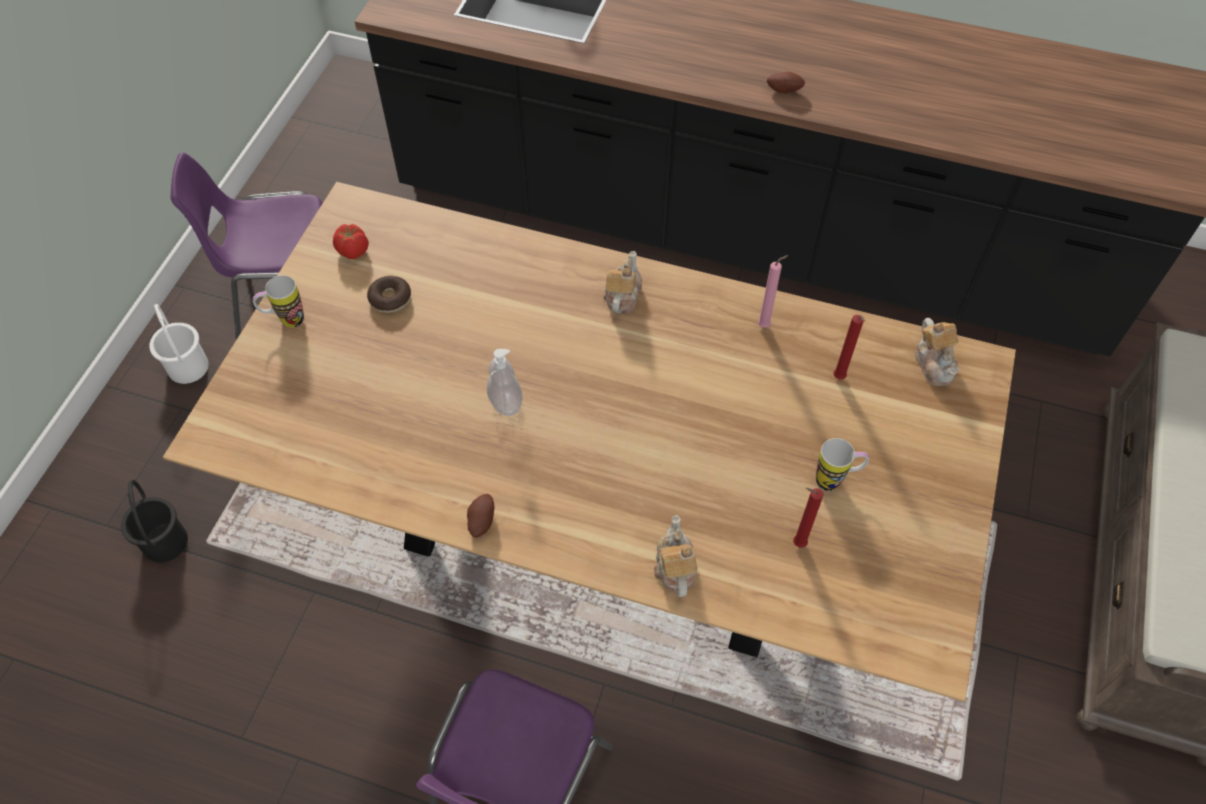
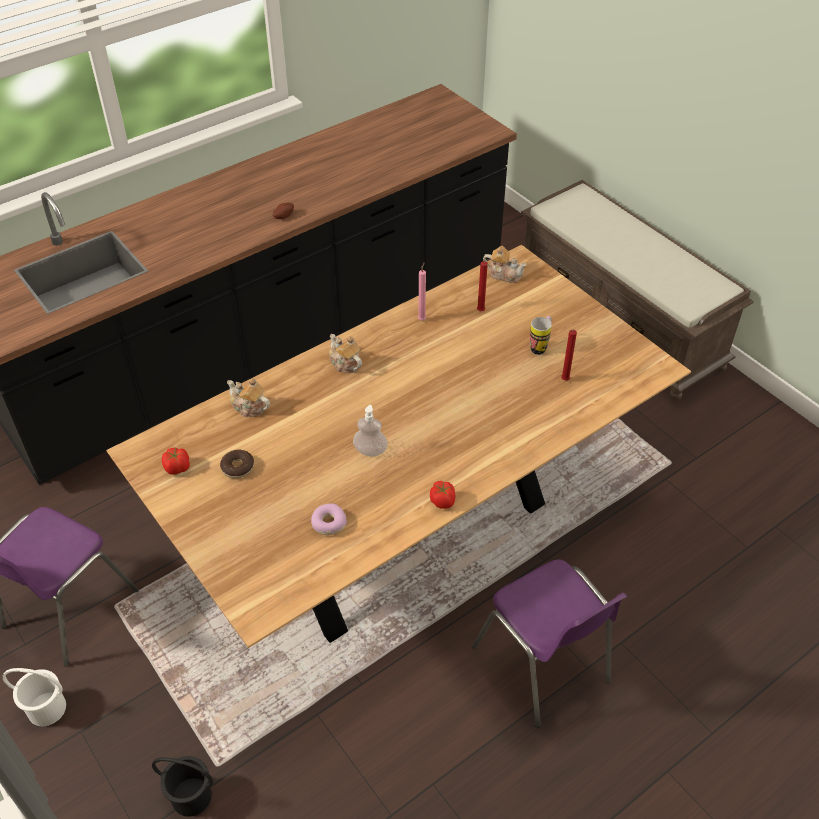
camera: 55 degrees left, 10 degrees down
mug [253,275,304,328] -> none
potato [467,494,494,538] -> tomato [430,481,456,509]
teapot [654,515,697,597] -> teapot moved to [227,378,270,417]
none -> donut [311,503,347,535]

